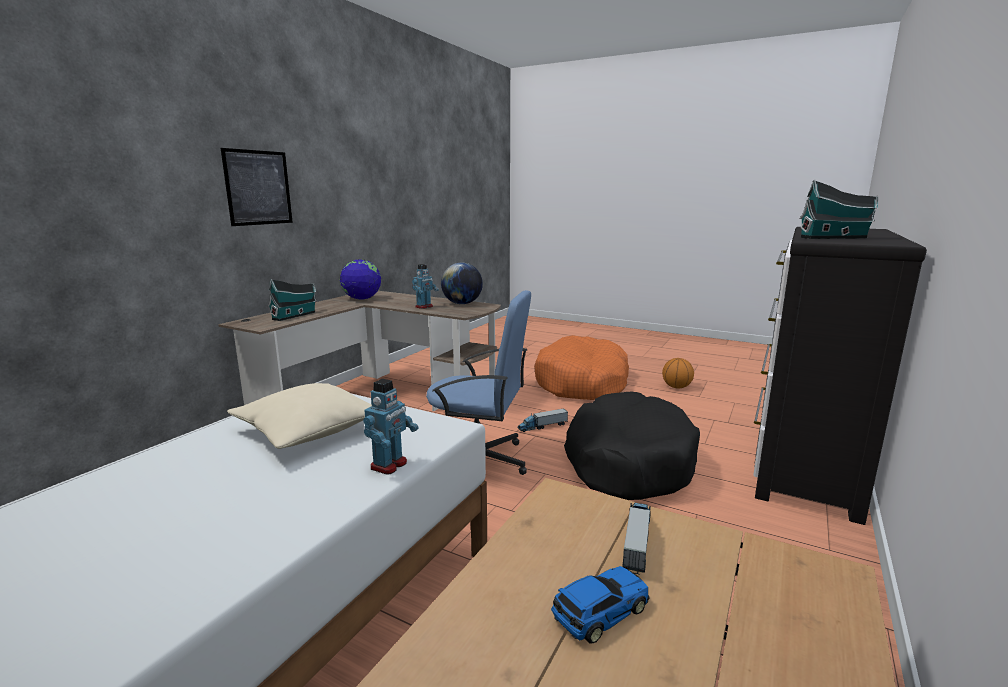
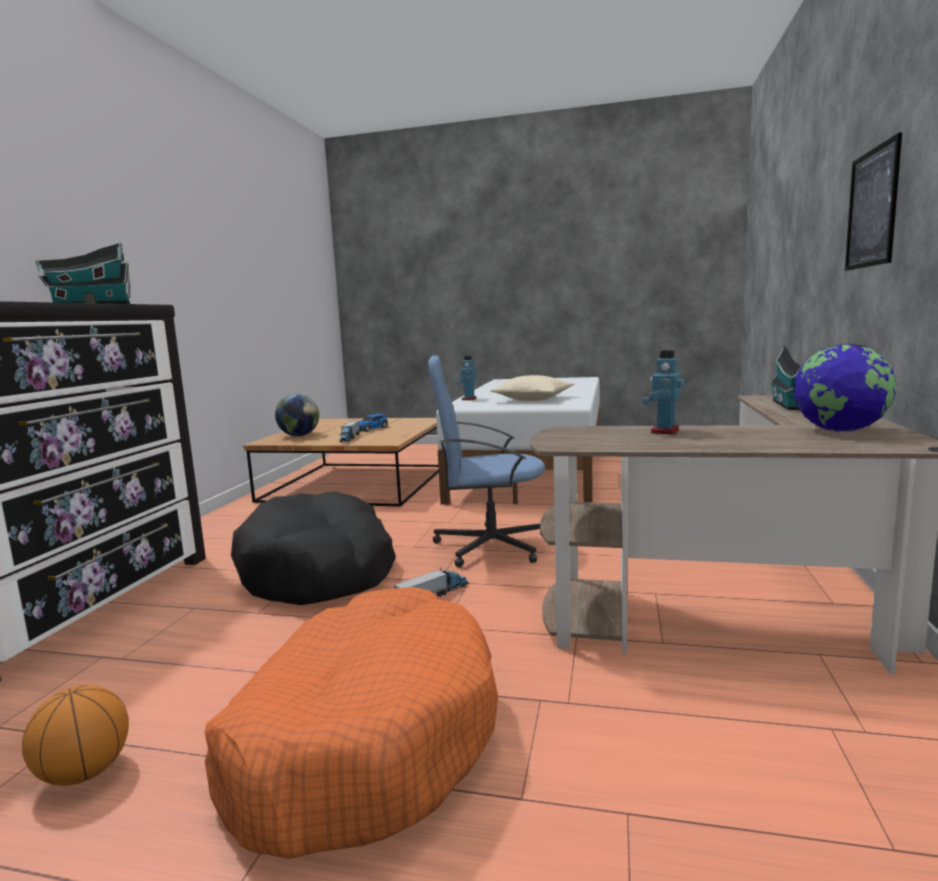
camera: 165 degrees right, 5 degrees down
globe [441,262,483,304] -> globe moved to [275,394,319,436]

